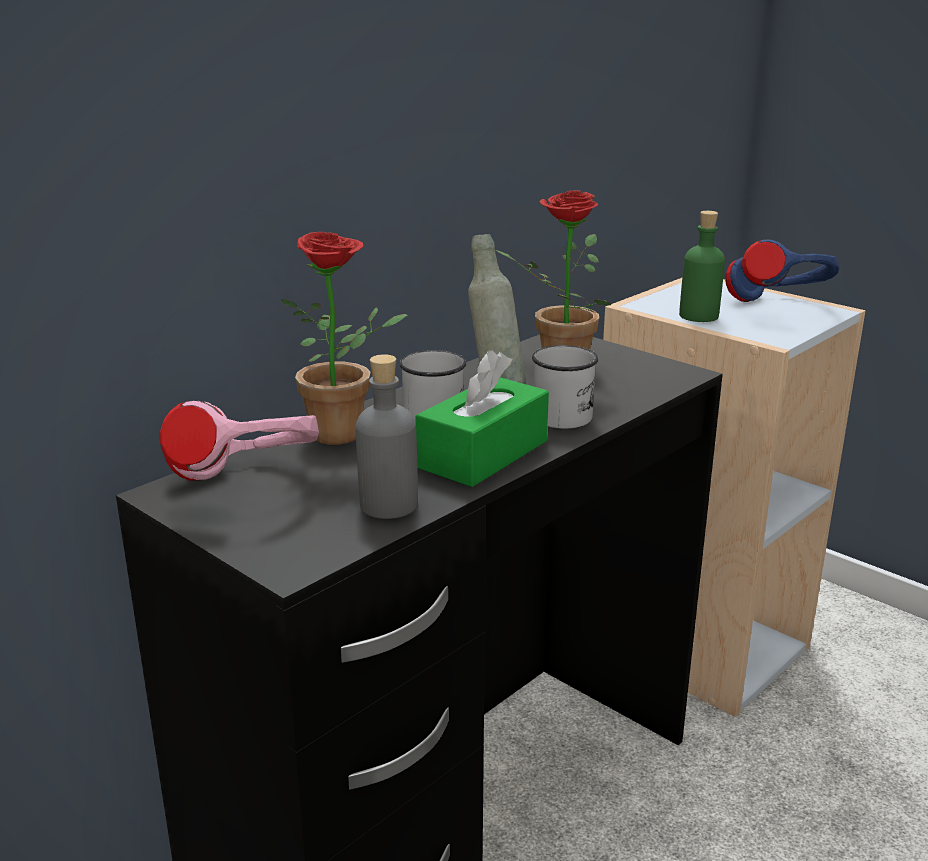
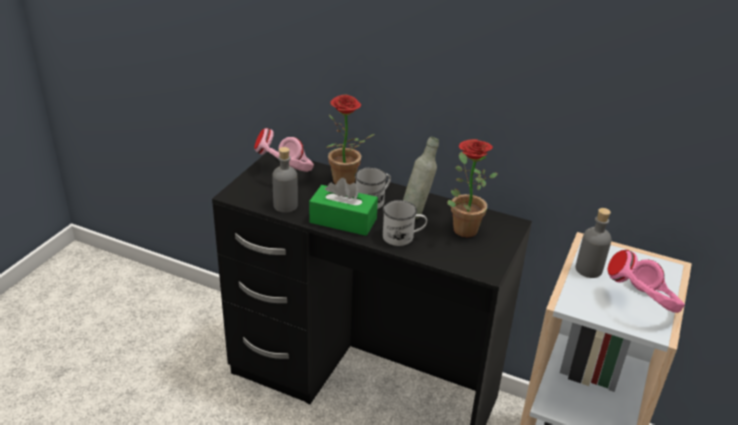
camera: 70 degrees right, 10 degrees up
green bottle [679,211,725,322] -> grey bottle [575,208,612,278]
blue headphones [725,239,839,302] -> pink headphones [608,250,685,313]

